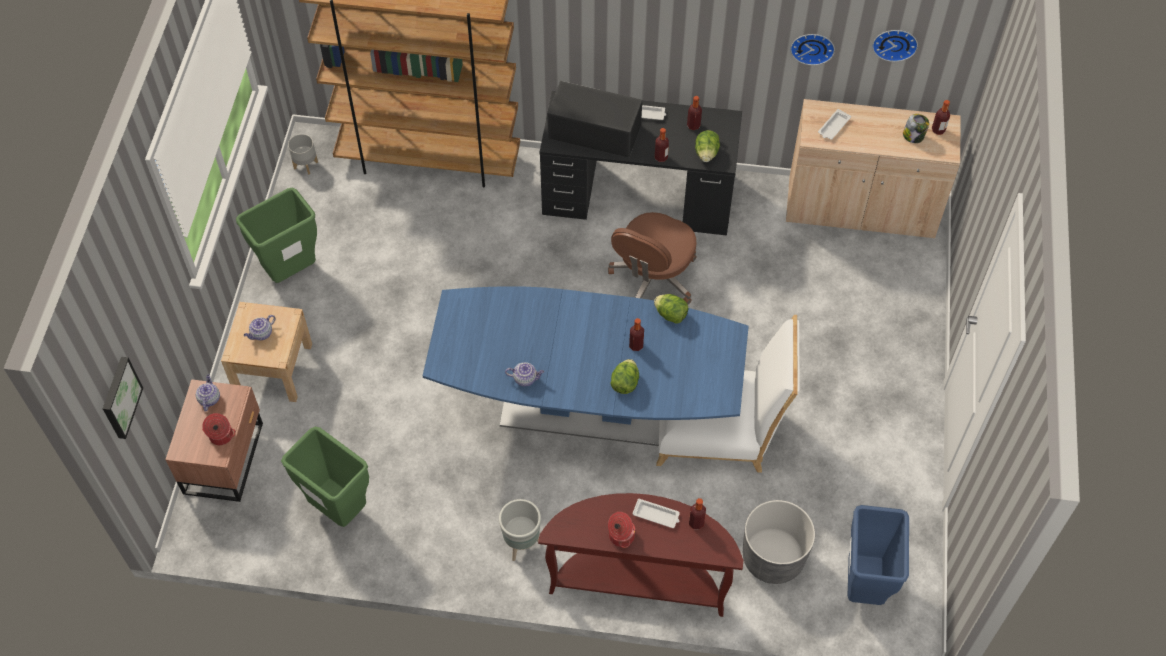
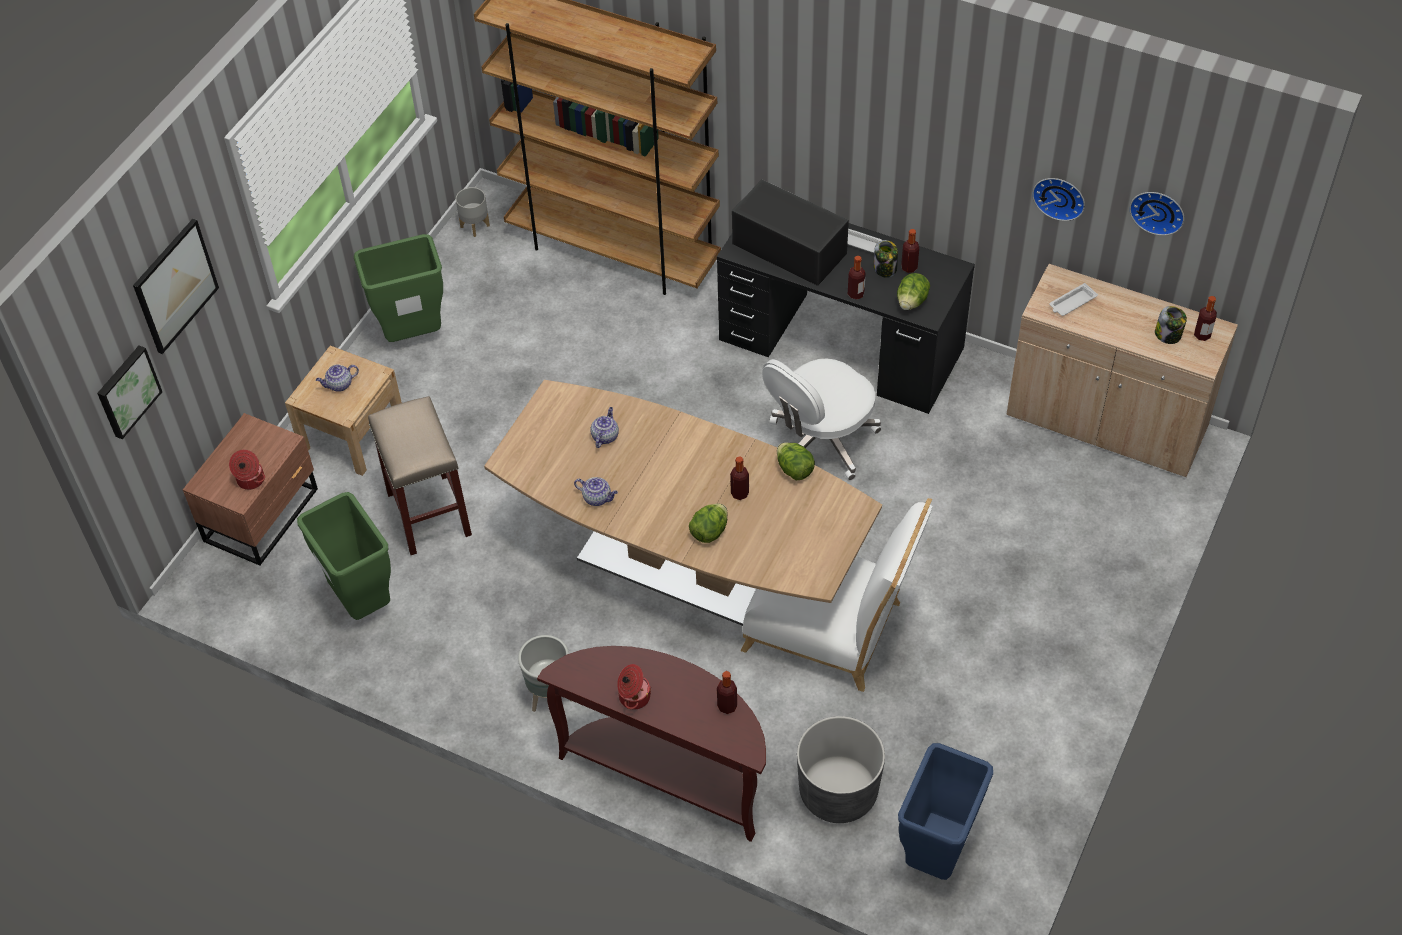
camera: 20 degrees right, 5 degrees down
teapot [196,374,220,412] -> teapot moved to [590,407,619,448]
blue dining table [423,286,749,446] -> brown dining table [484,380,882,626]
brown office chair [608,212,697,304] -> white office chair [762,358,882,480]
white tray [633,499,680,528] -> none
none -> picture [133,219,219,354]
none -> beige stool [368,396,472,555]
none -> jar [874,240,898,278]

